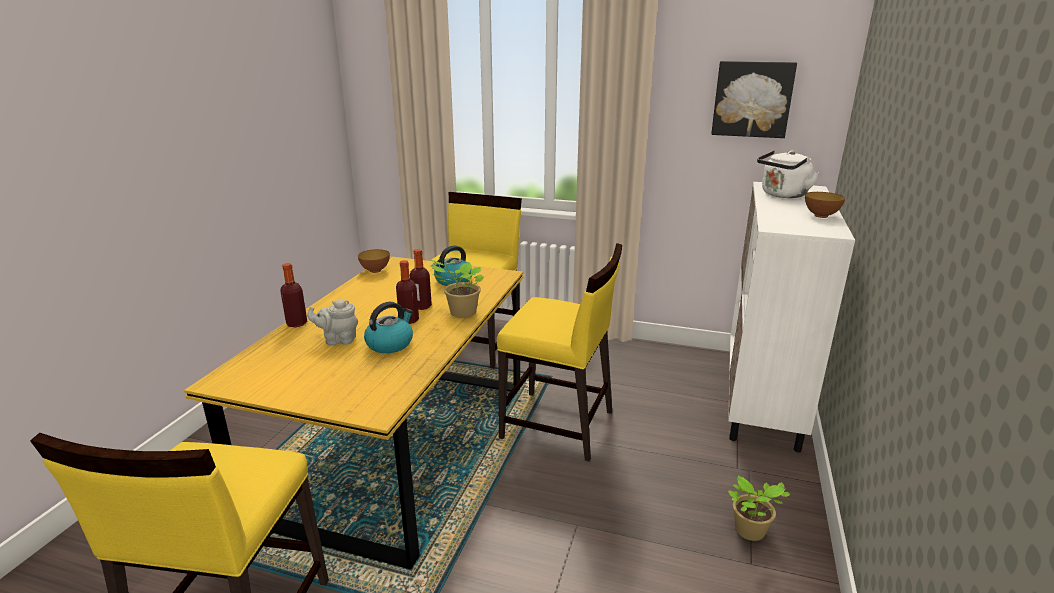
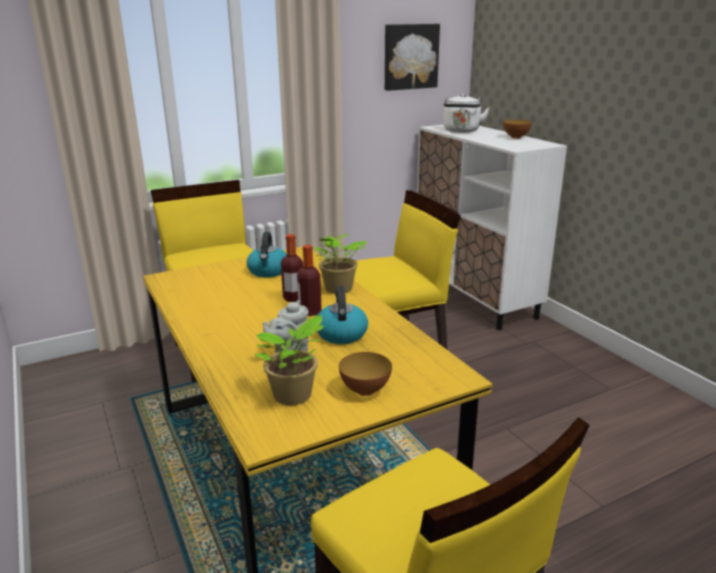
camera: 45 degrees left, 0 degrees up
bottle [280,263,307,327] -> none
bowl [358,249,390,273] -> bowl moved to [339,352,392,396]
potted plant [728,476,791,541] -> potted plant moved to [255,315,325,405]

